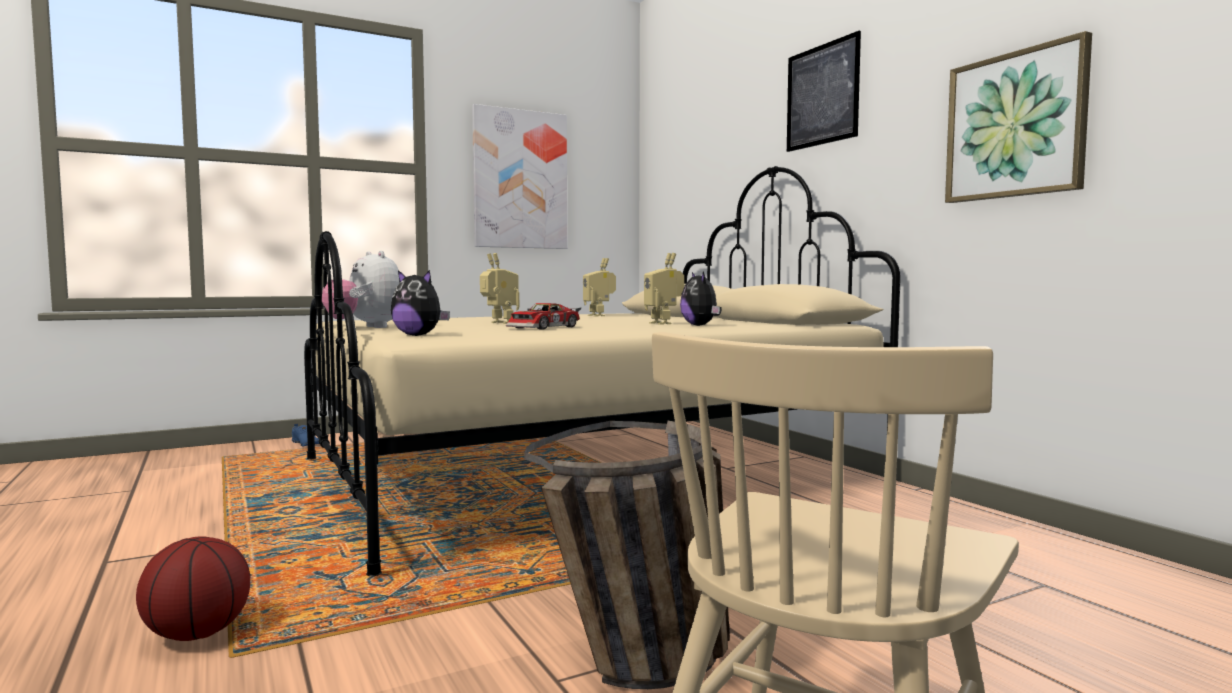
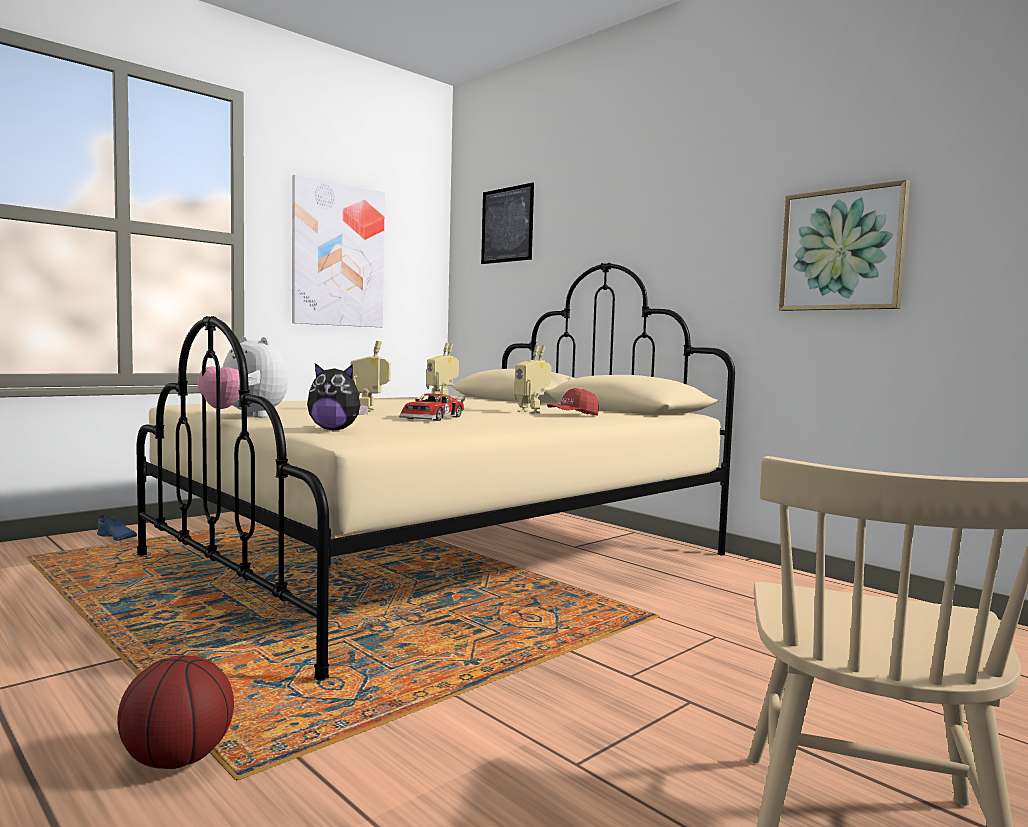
camera: 15 degrees left, 0 degrees up
toy robot [480,253,519,324] -> toy robot turned 120 degrees counterclockwise [351,340,391,412]
basket [524,421,730,689] -> none
plush toy [680,272,722,326] -> red cap [547,388,599,415]
picture [787,31,861,152] -> picture moved to [481,183,534,264]

